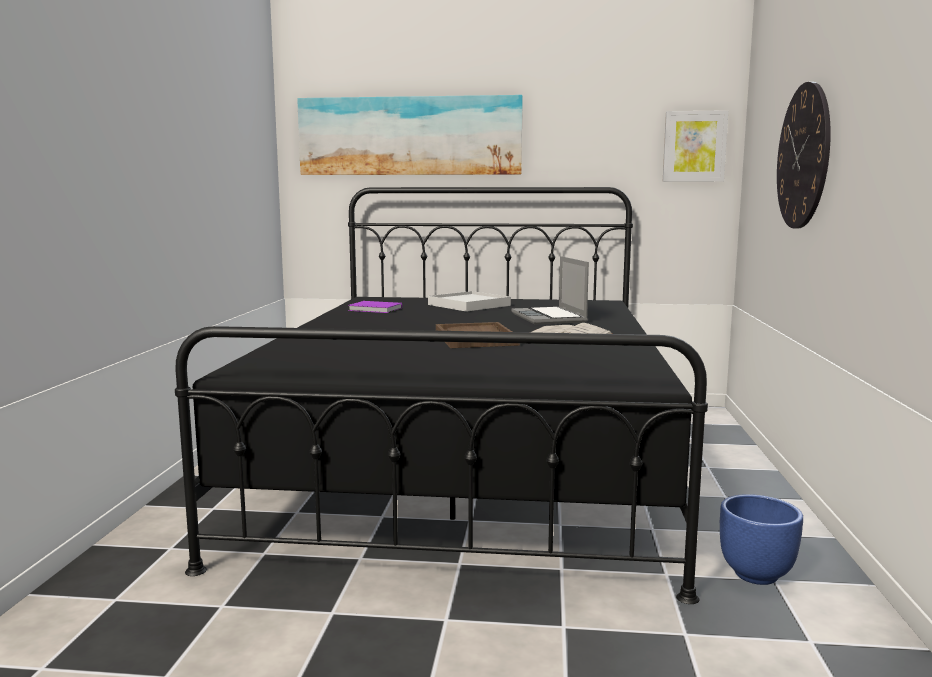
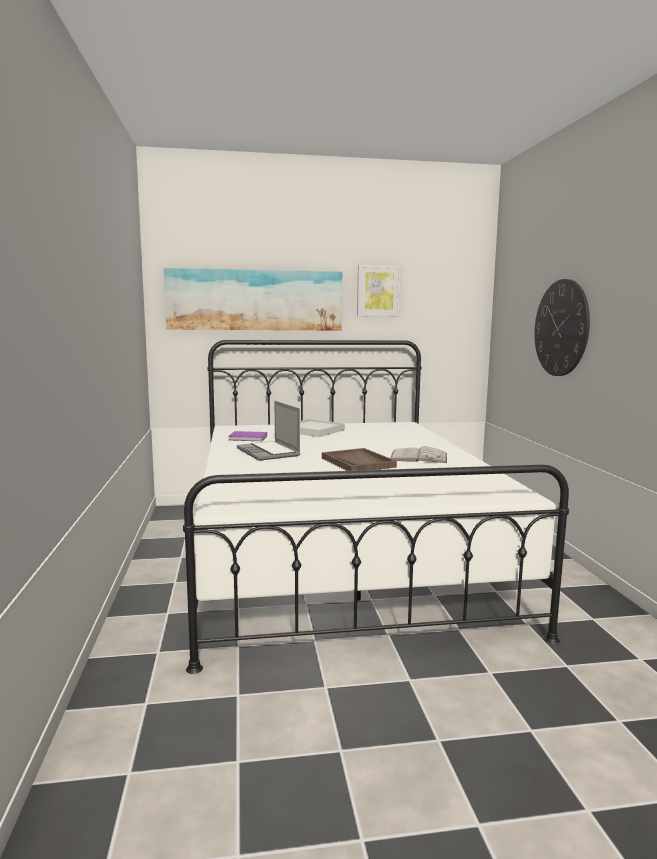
camera: 15 degrees left, 0 degrees up
black bed [175,187,708,604] -> white bed [183,340,569,674]
laptop [511,256,589,325] -> laptop moved to [237,401,300,461]
picture [663,110,728,182] -> picture moved to [357,265,401,317]
blue planter [720,494,803,585] -> none

